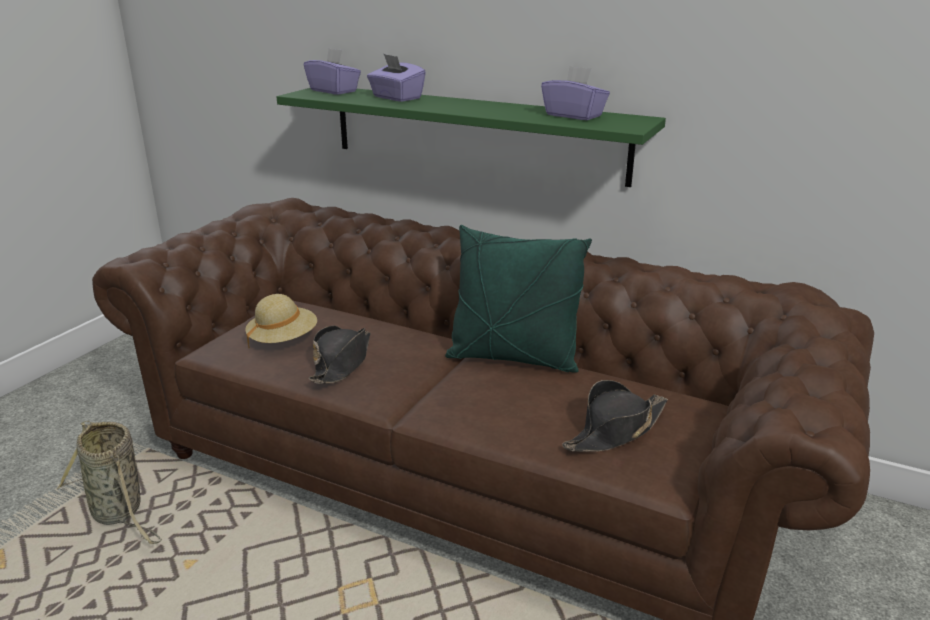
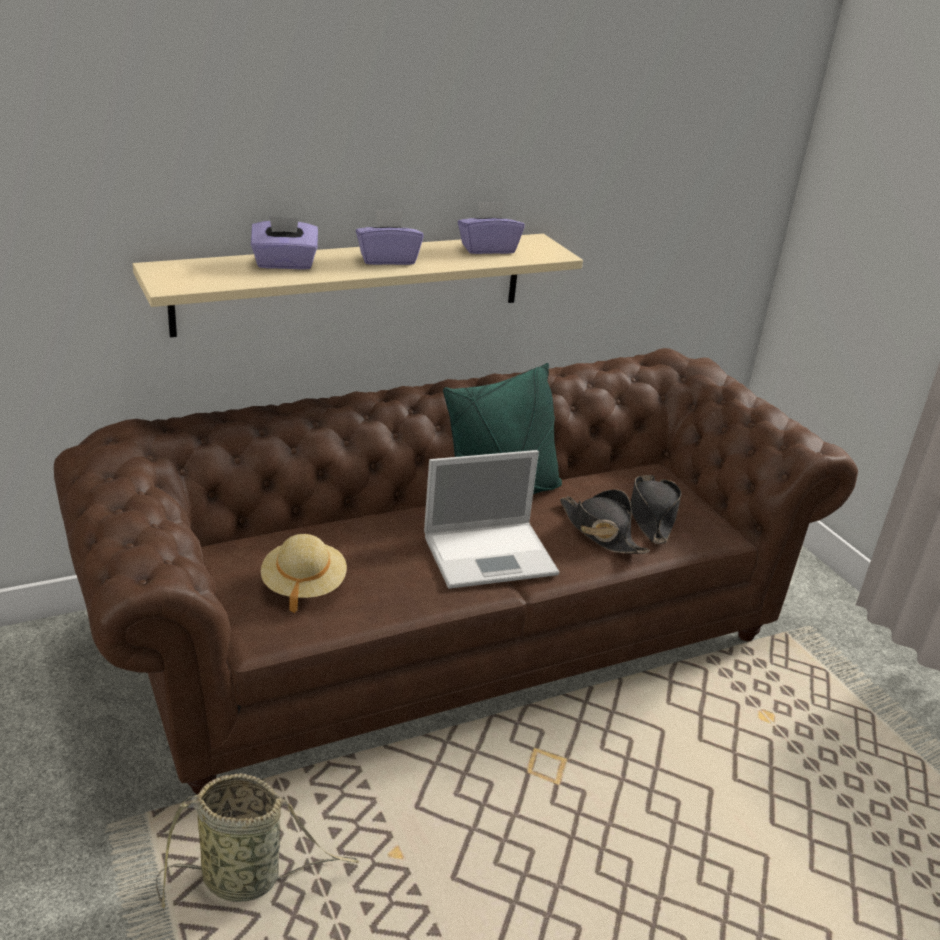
camera: 55 degrees left, 5 degrees up
green shelf [277,88,666,187] -> beige shelf [133,234,583,337]
purple tissue box [304,48,361,95] -> purple tissue box moved to [356,209,424,265]
black hat [308,326,370,384] -> black hat moved to [560,490,650,554]
none -> laptop [424,450,559,589]

